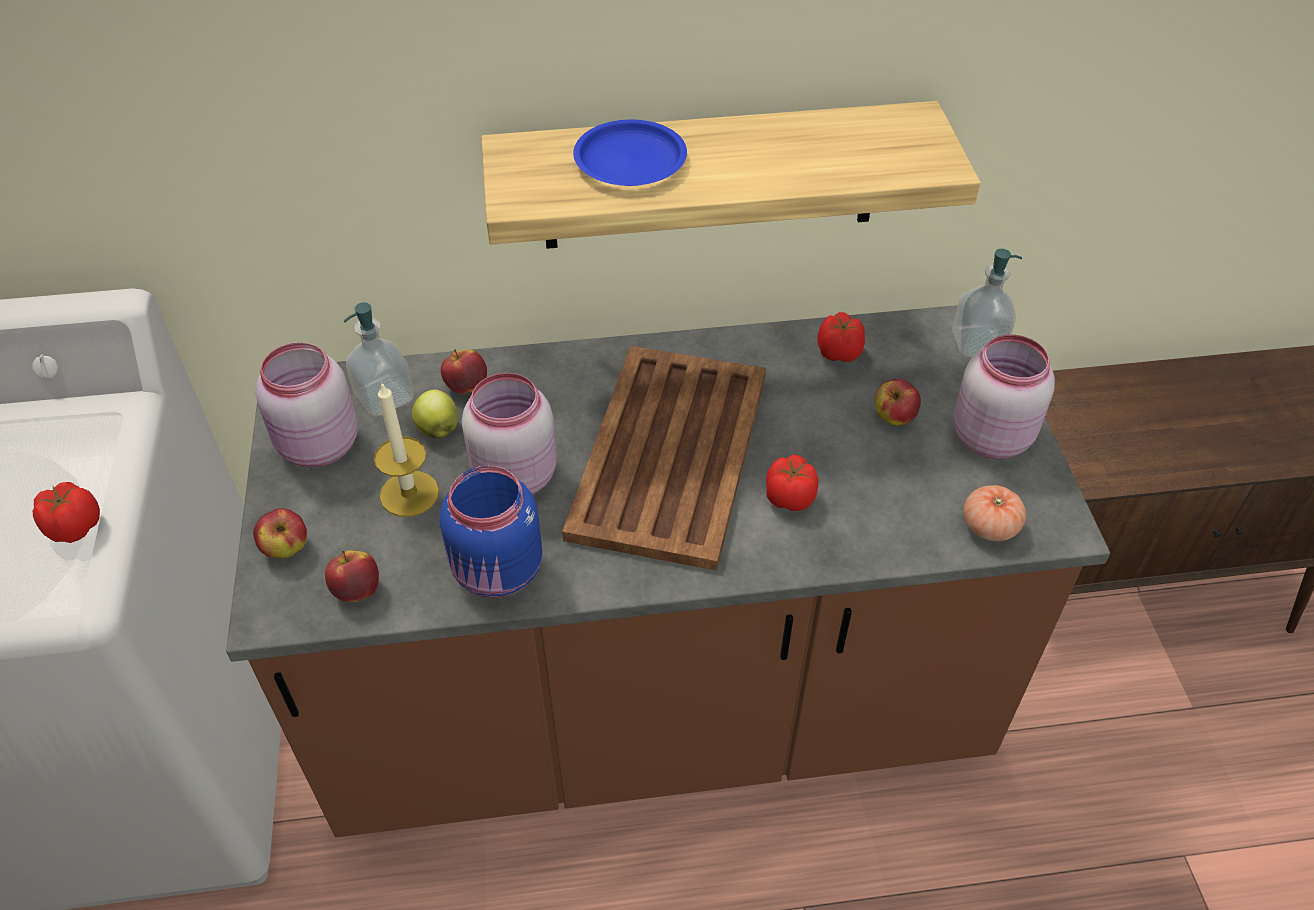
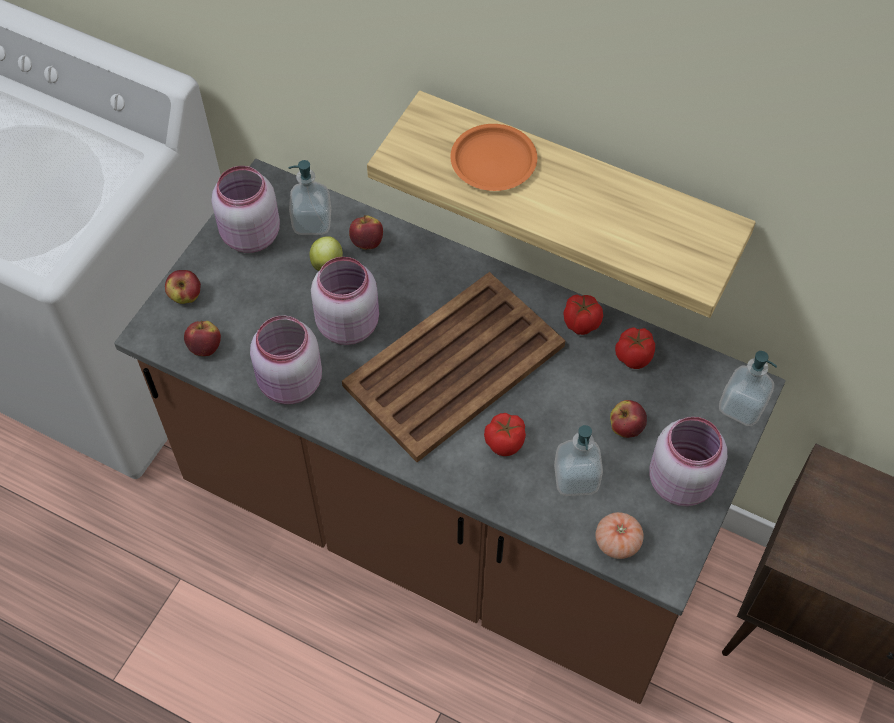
camera: 35 degrees right, 10 degrees up
tomato [32,482,100,543] -> tomato moved to [564,294,603,335]
candle [374,382,439,517] -> none
blue jar [440,465,542,598] -> pink jar [250,316,322,404]
blue plate [573,120,687,186] -> orange plate [450,124,537,191]
none -> soap dispenser [554,425,603,496]

